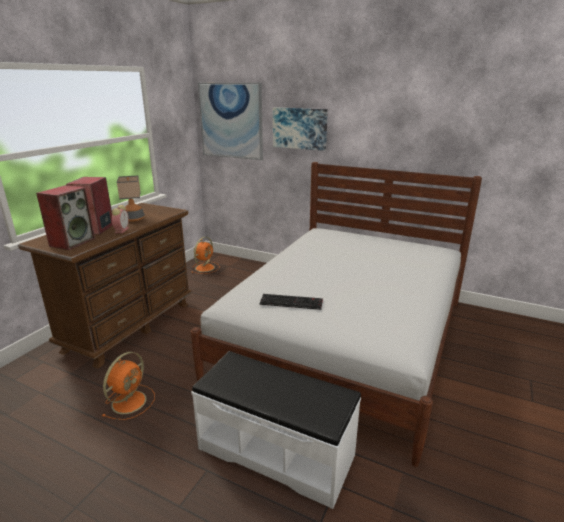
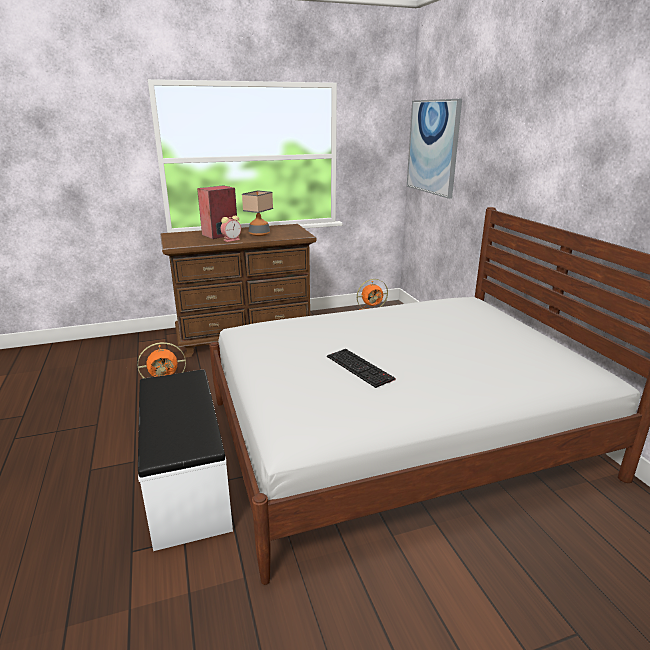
camera: 45 degrees right, 0 degrees up
speaker [36,185,95,250] -> none
keyboard [259,294,323,310] -> keyboard moved to [327,349,396,388]
picture [273,107,328,151] -> none

